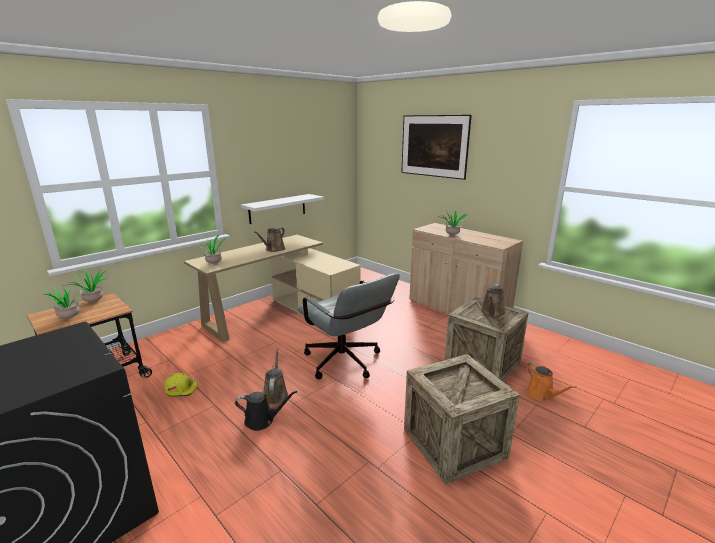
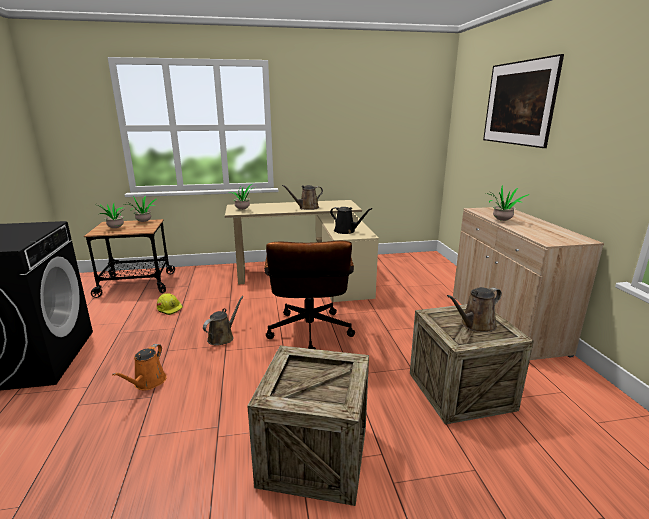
camera: 35 degrees right, 0 degrees up
black watering can [235,391,297,431] -> black watering can moved to [330,207,372,234]
white shelf [241,194,324,224] -> none
grey office chair [297,273,400,379] -> brown office chair [264,240,355,349]
orange watering can [526,362,577,401] -> orange watering can moved to [112,344,167,390]

